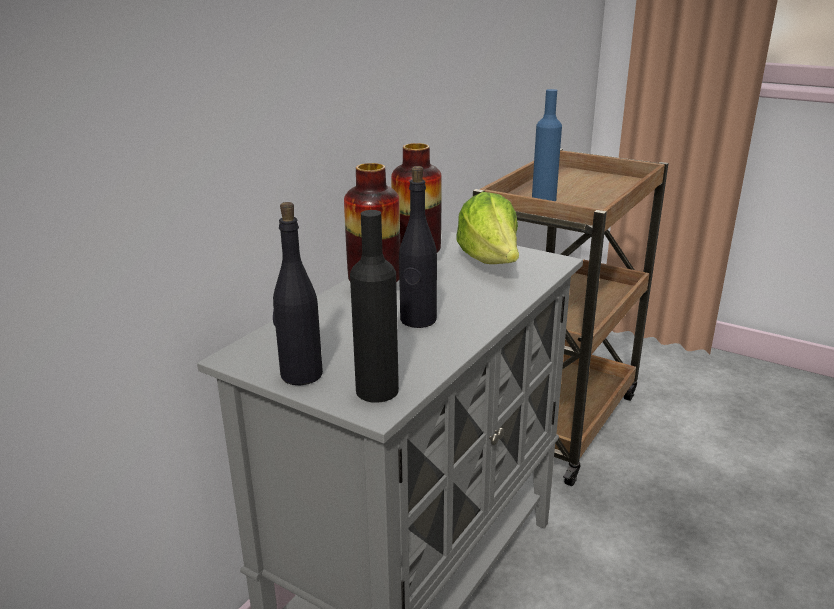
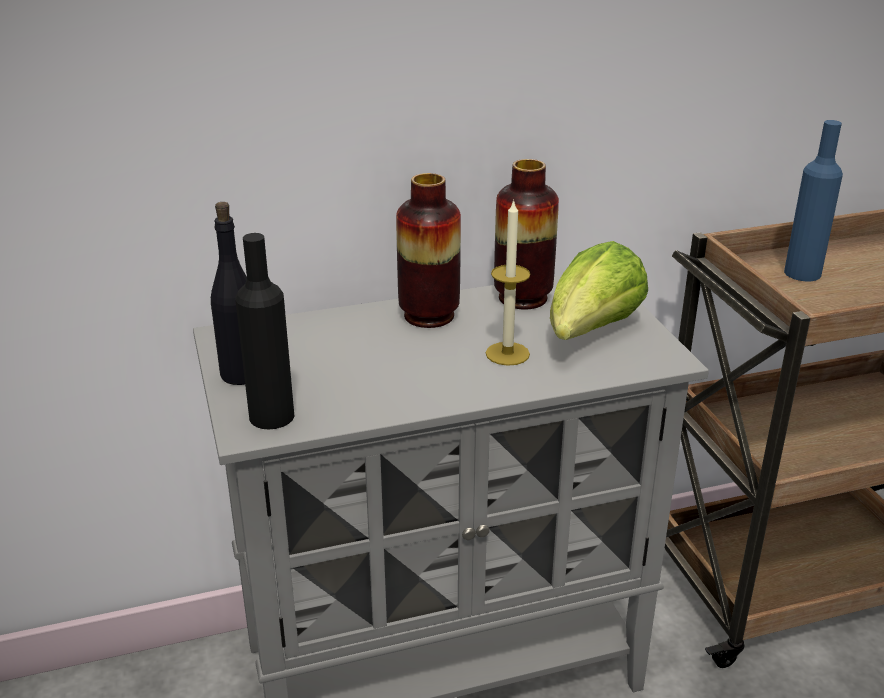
camera: 40 degrees right, 5 degrees up
black bottle [399,166,437,328] -> none
none -> candle [486,199,531,366]

